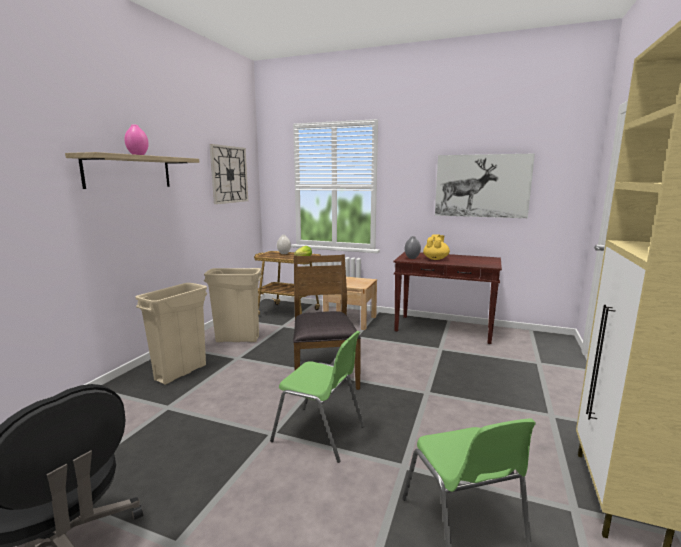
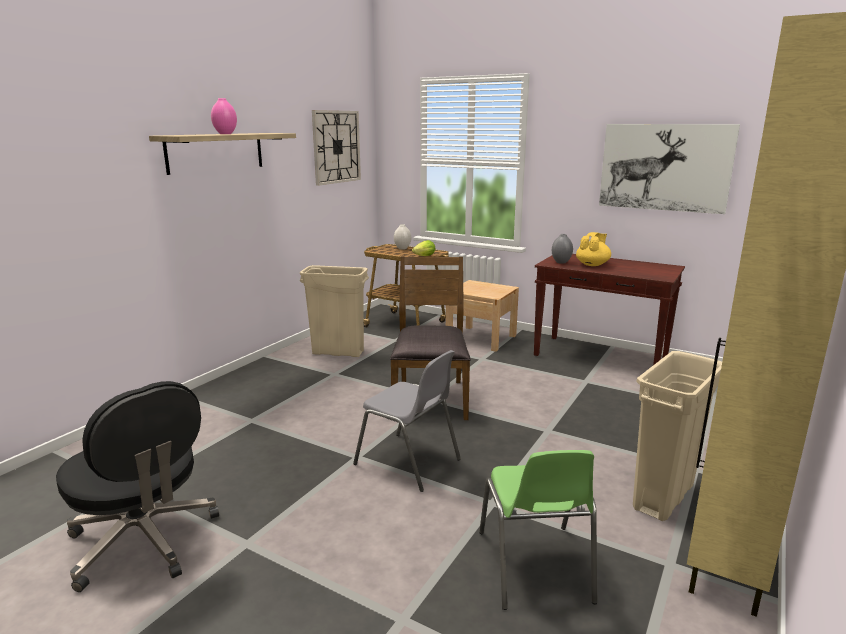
camera: 10 degrees right, 5 degrees up
beige trash can [135,283,207,385] -> beige trash can moved to [633,351,722,521]
green chair [270,331,365,463] -> grey chair [353,350,461,492]

